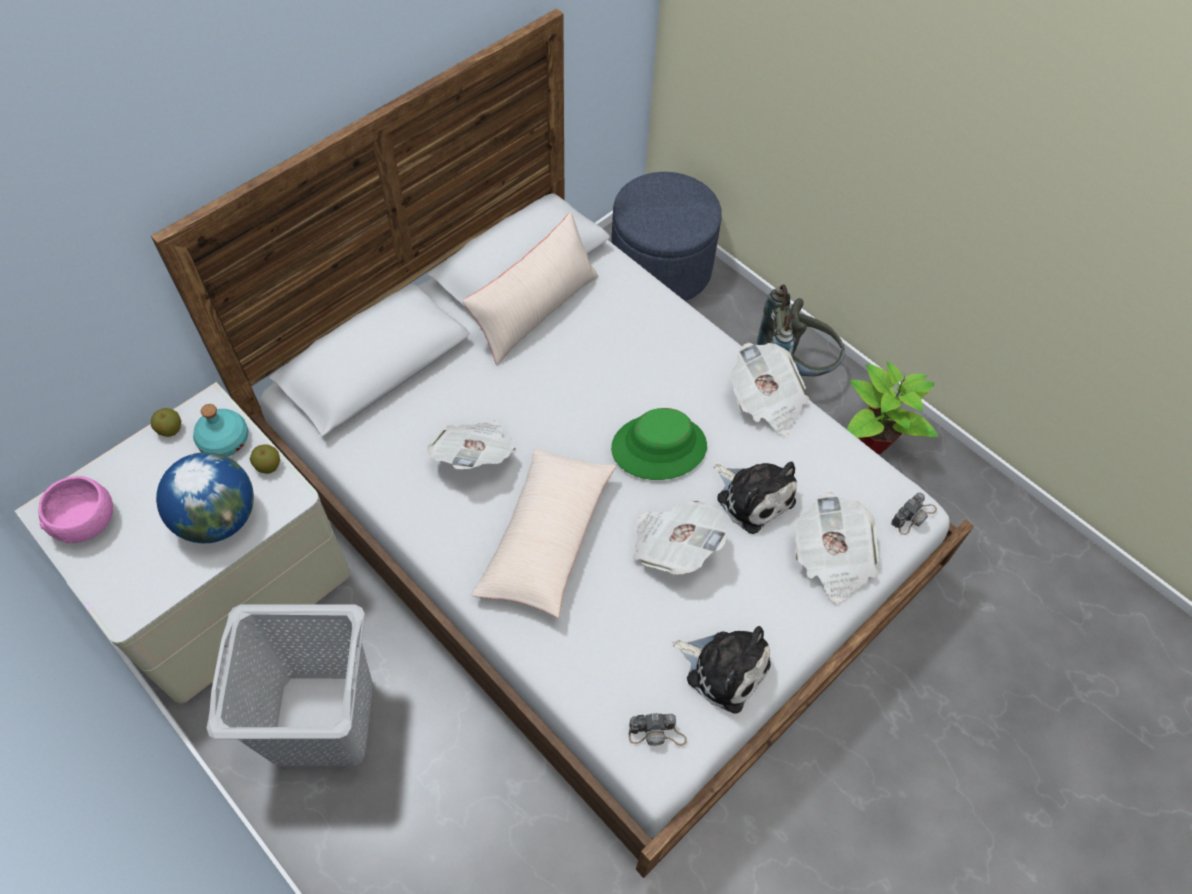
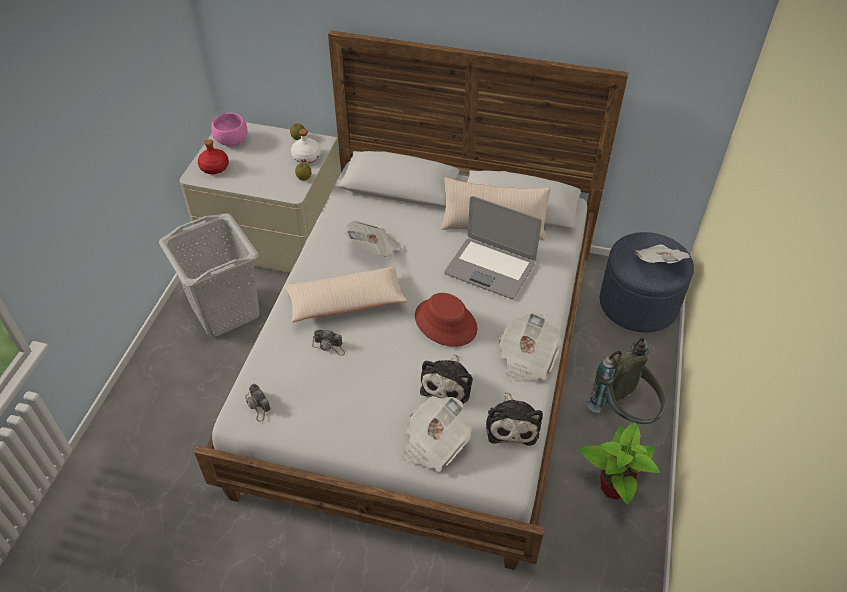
camera: 60 degrees right, 10 degrees down
globe [156,452,254,543] -> none
turquoise bottle [193,404,248,457] -> white bottle [291,129,321,163]
green hat [611,408,707,480] -> red hat [415,293,477,347]
newspaper [633,501,727,575] -> newspaper moved to [636,245,690,263]
plush toy [672,626,771,713] -> plush toy moved to [486,392,543,446]
camera [891,492,937,535] -> camera moved to [312,330,345,356]
none -> red bottle [198,139,229,174]
none -> laptop [444,196,542,299]

